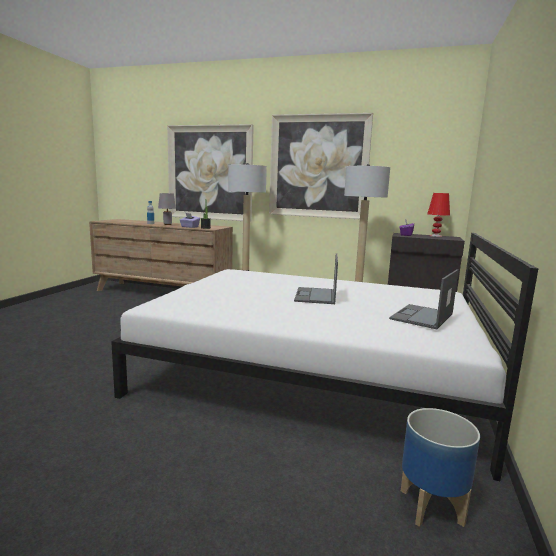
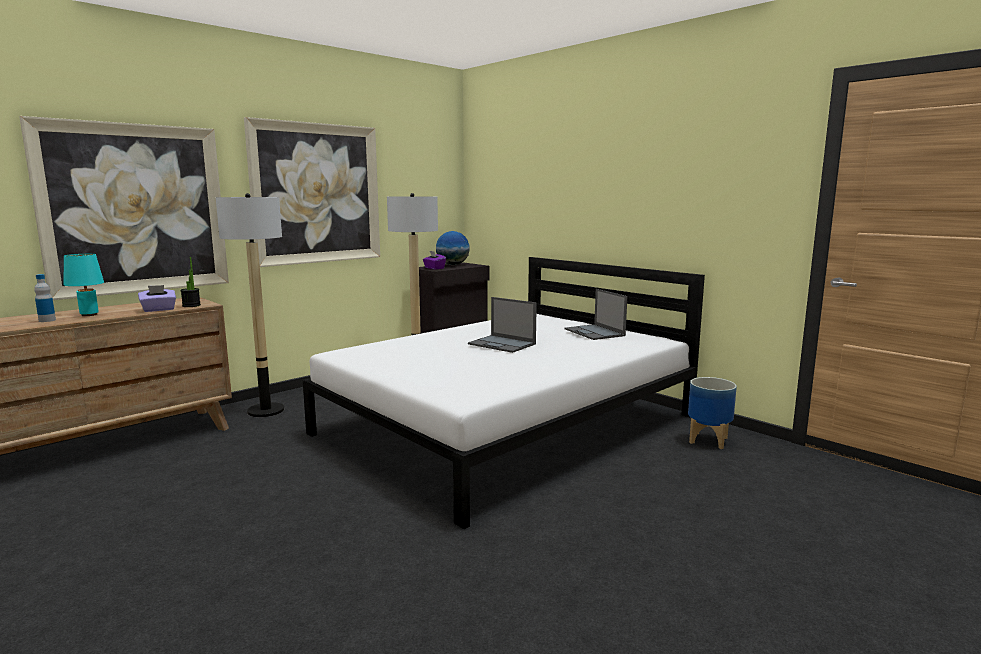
camera: 60 degrees left, 0 degrees up
grey table lamp [158,193,176,225] -> turquoise table lamp [64,254,104,316]
red table lamp [427,193,450,237] -> globe [436,231,470,265]

